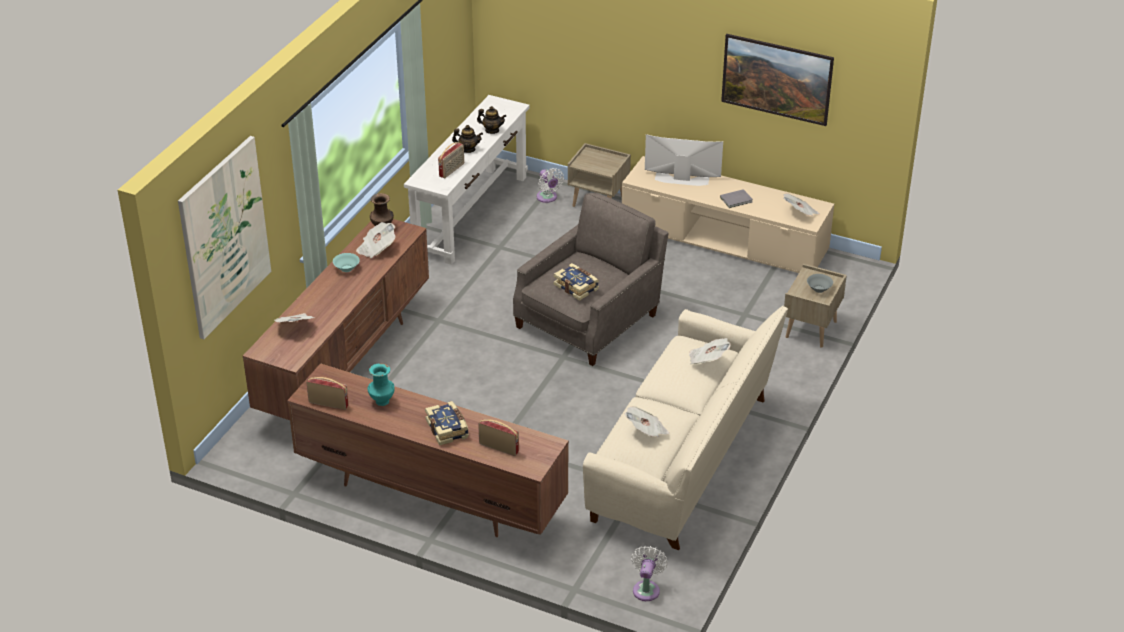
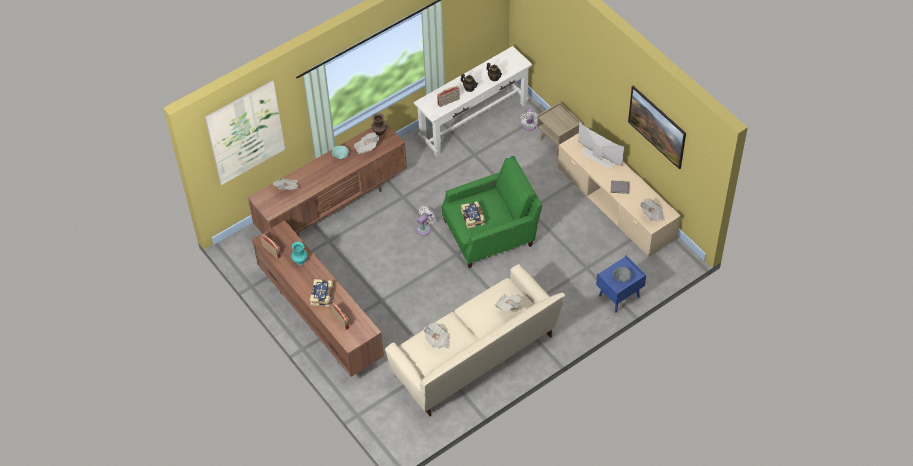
camera: 30 degrees right, 15 degrees up
grey armchair [513,193,669,366] -> green armchair [442,156,542,268]
white fan [631,546,668,601] -> white fan moved to [416,206,436,236]
beige nightstand [784,264,847,348] -> blue nightstand [596,255,646,313]

